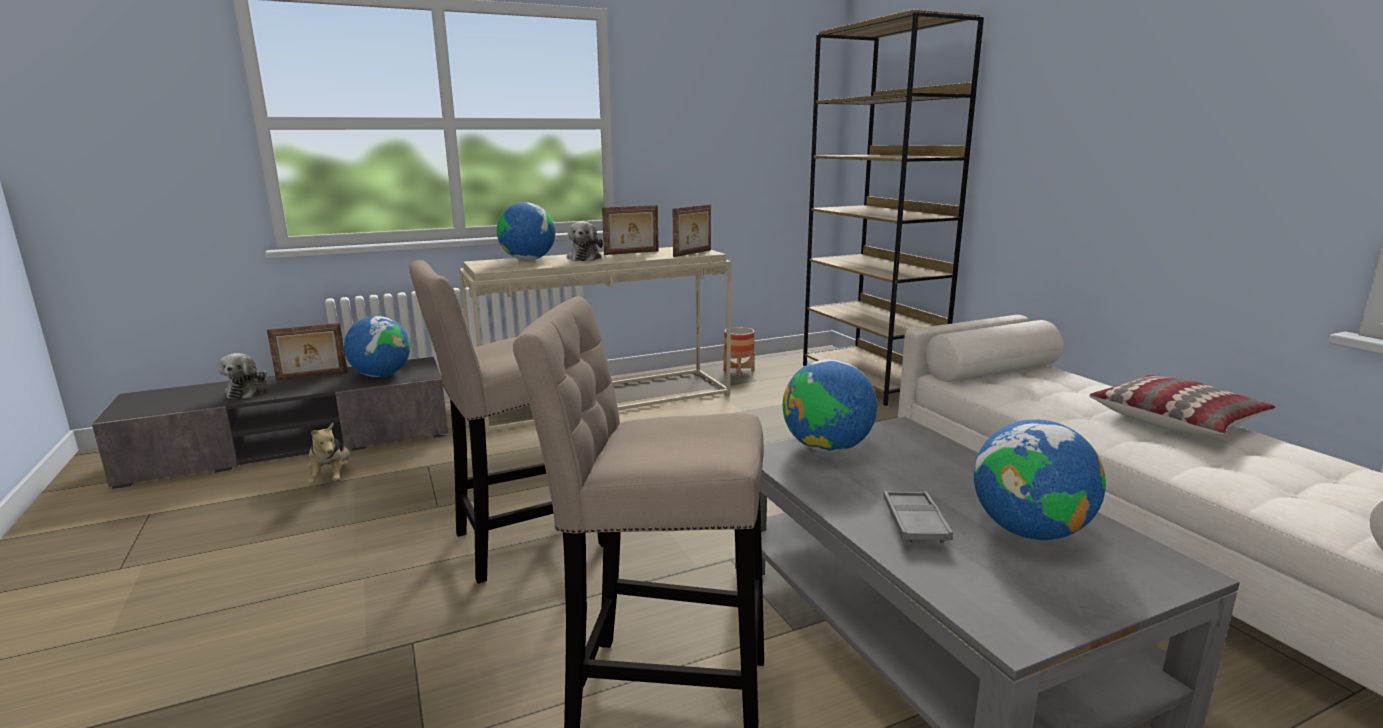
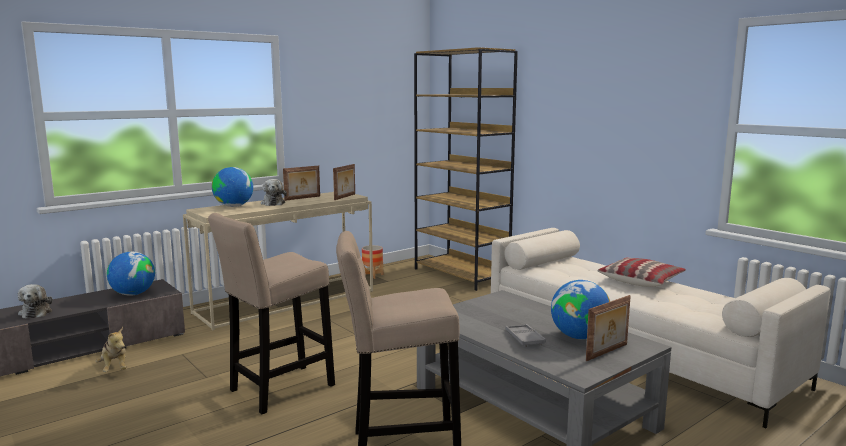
camera: 15 degrees left, 5 degrees down
picture frame [267,323,348,381] -> picture frame moved to [586,295,631,361]
globe [783,359,877,453] -> none

